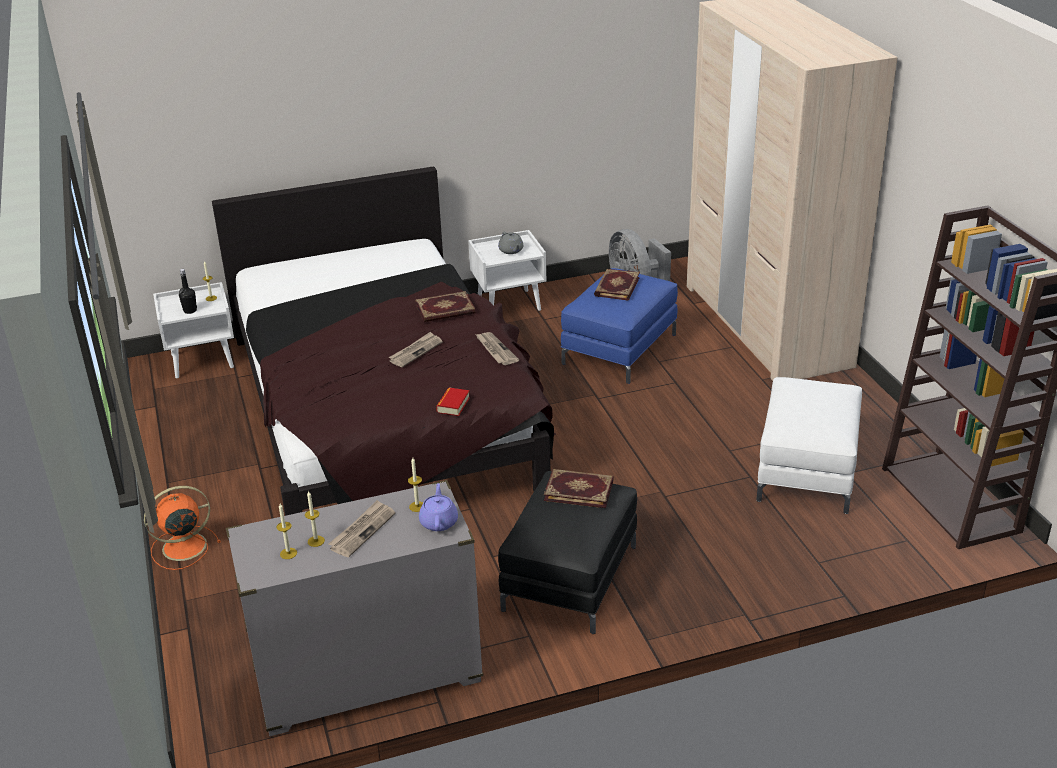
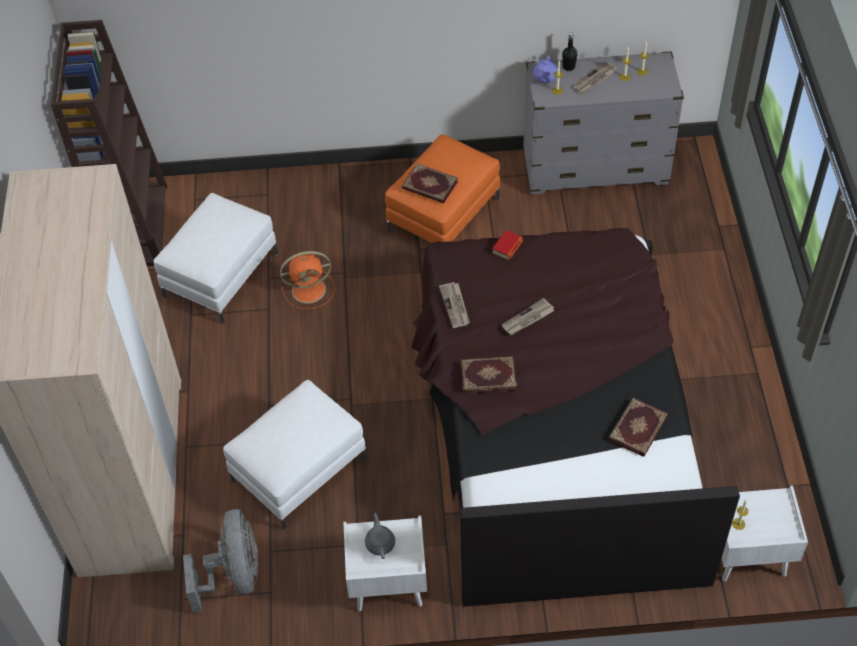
camera: 165 degrees left, 20 degrees up
orange fan [144,486,221,570] -> orange fan moved to [280,251,335,309]
black bottle [179,269,197,314] -> black bottle moved to [562,32,577,71]
black ottoman [498,471,637,634] -> orange ottoman [385,134,500,242]
blue ottoman [561,268,678,384] -> white ottoman [223,380,366,530]
book [594,269,640,301] -> book moved to [609,397,668,457]

